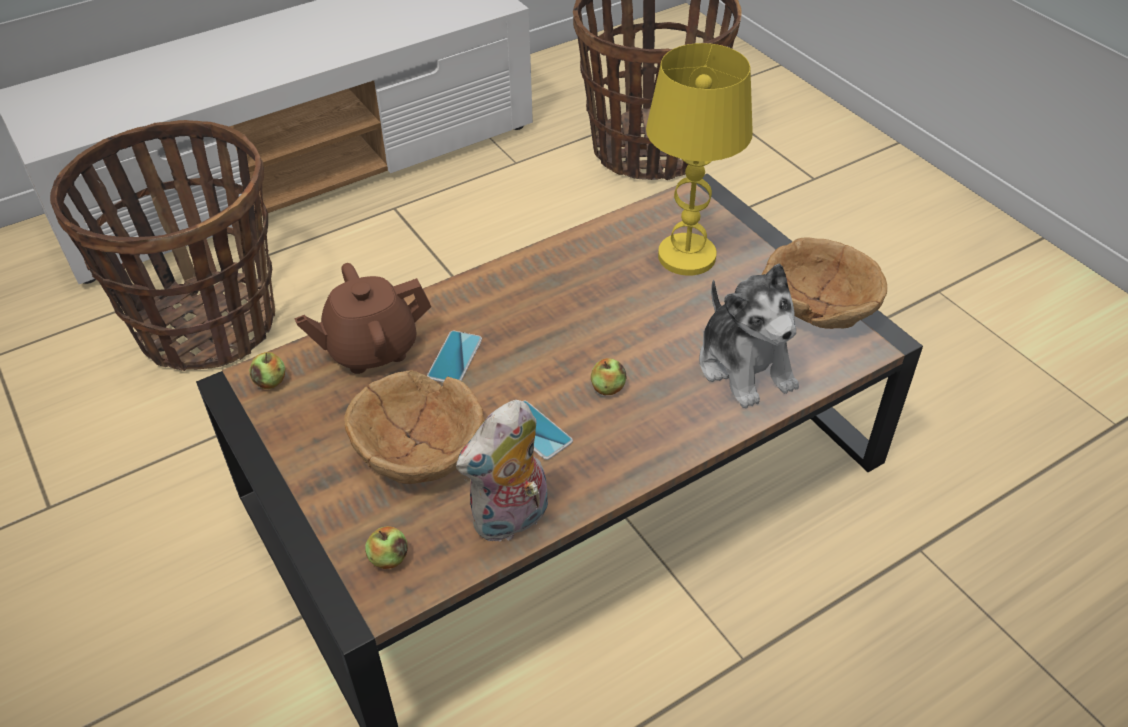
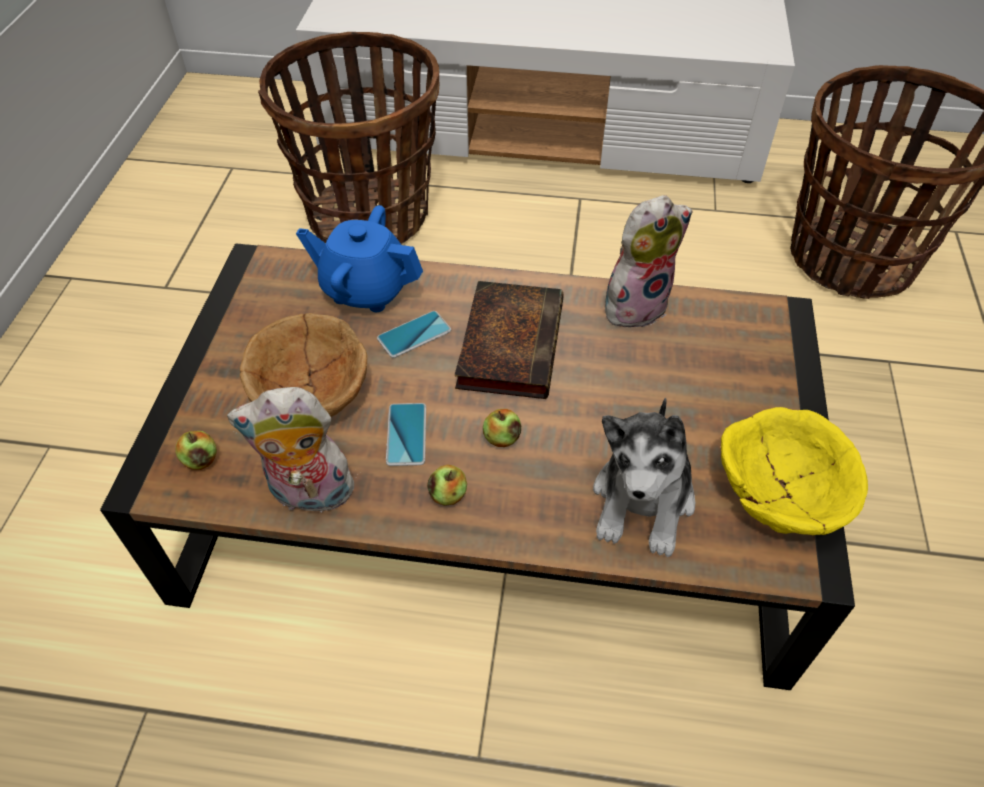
camera: 40 degrees right, 5 degrees up
apple [249,352,285,389] -> apple moved to [427,465,467,506]
brown teapot [294,263,431,374] -> blue teapot [296,205,423,312]
yellow table lamp [646,43,753,276] -> none
brown bowl [762,237,887,329] -> yellow bowl [721,407,868,535]
none -> book [455,281,564,399]
none -> plush toy [605,195,693,327]

